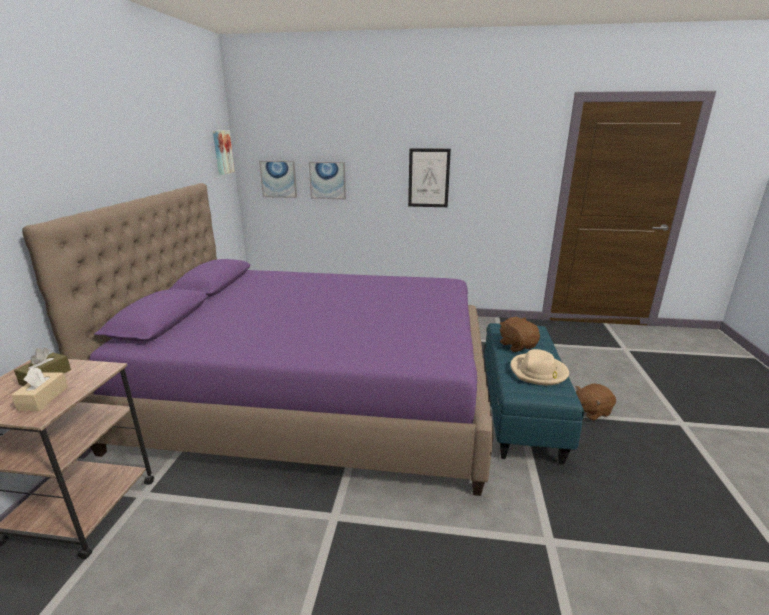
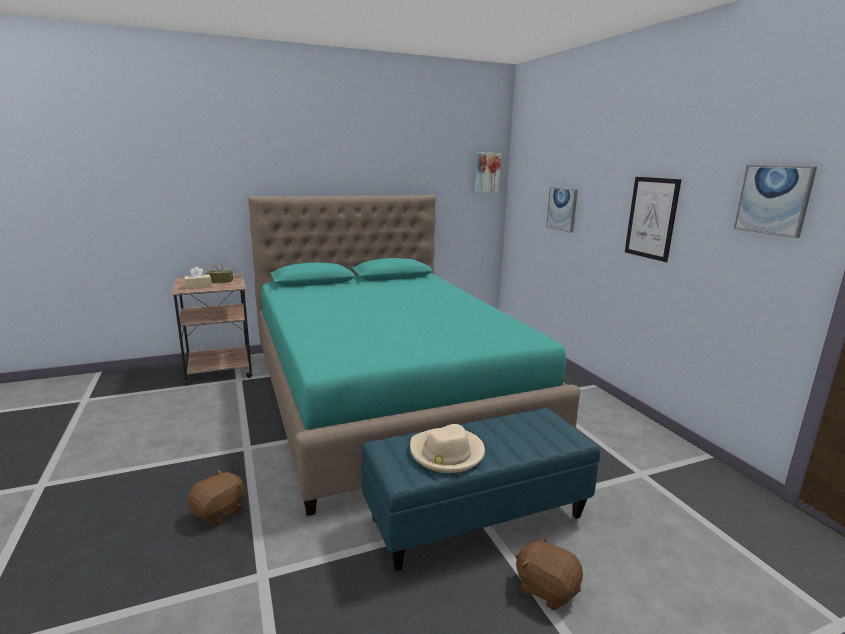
camera: 60 degrees right, 5 degrees down
purple bed [22,183,494,496] -> turquoise bed [248,195,581,516]
picture [259,161,297,198] -> picture moved to [734,165,817,238]
brown plush toy [500,317,540,352] -> brown plush toy moved to [188,470,246,526]

